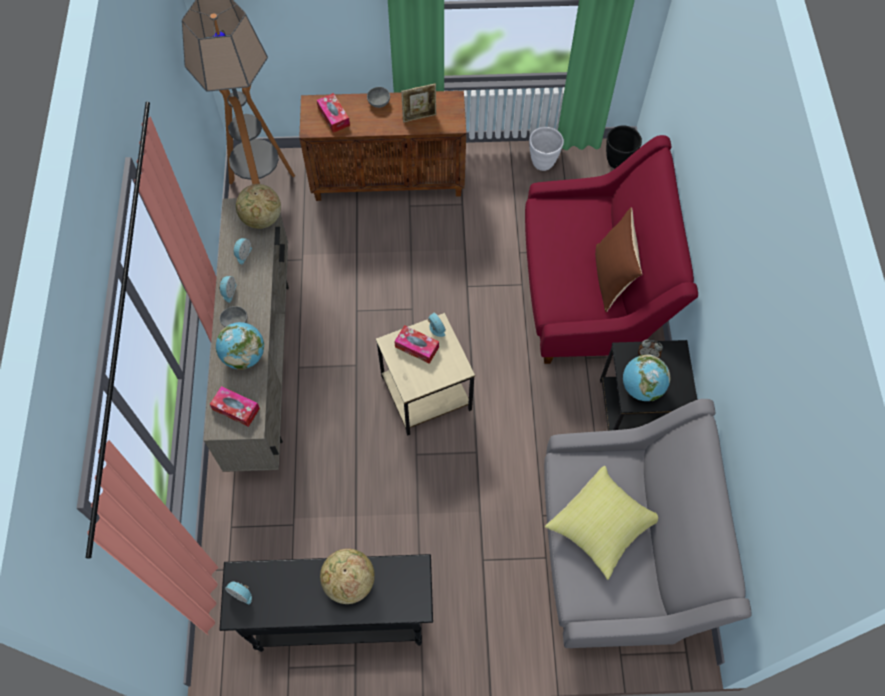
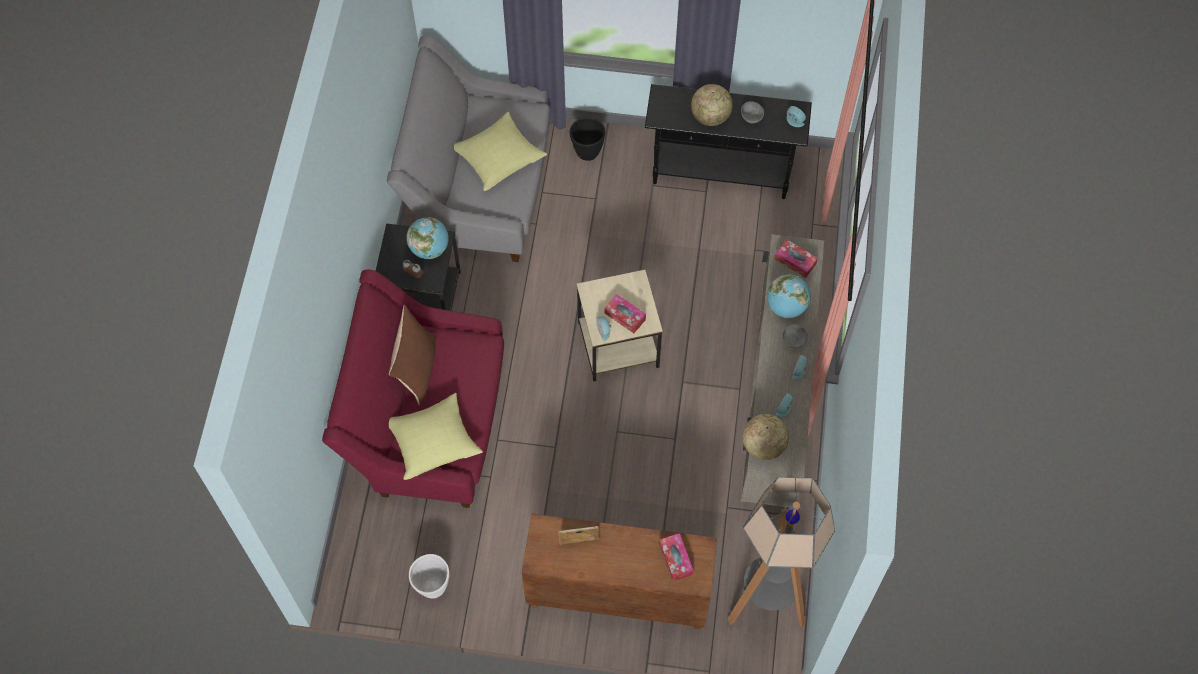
camera: 170 degrees left, 0 degrees up
grey bowl [367,87,390,108] -> grey bowl moved to [741,101,764,123]
black planter [606,125,642,168] -> black planter moved to [569,117,606,161]
none -> yellow pillow [389,393,483,480]

